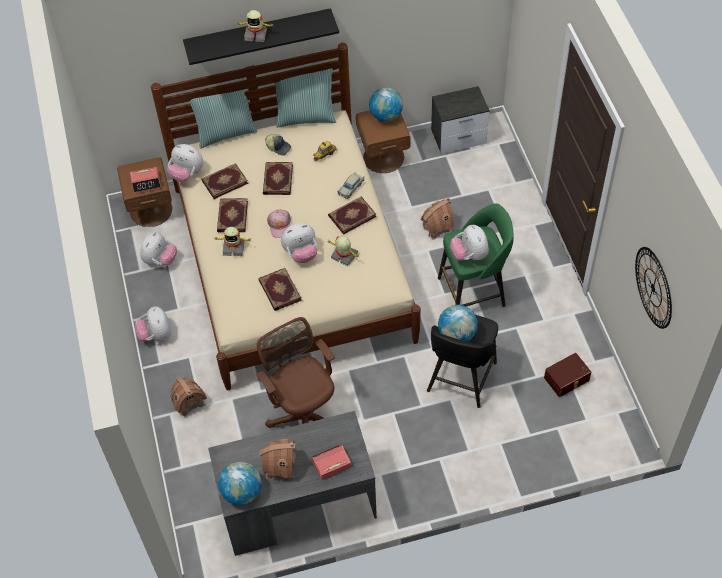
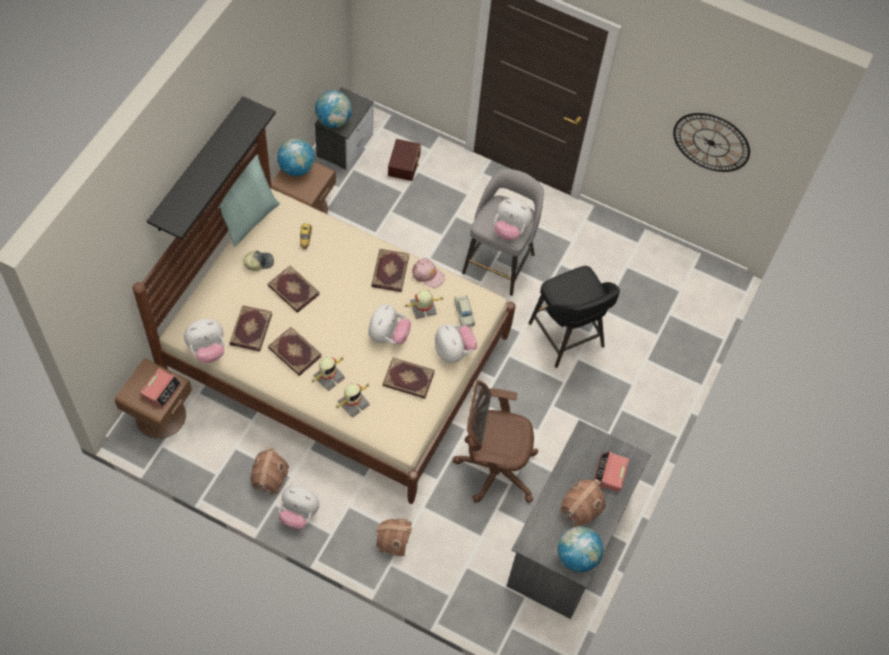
camera: 55 degrees left, 5 degrees up
plush toy [140,232,177,266] -> plush toy moved to [435,324,477,363]
pillow [189,79,258,149] -> none
toy robot [236,10,273,42] -> toy robot moved to [334,383,370,418]
pink cap [267,209,291,238] -> pink cap moved to [412,258,445,288]
beige toy car [337,172,364,199] -> beige toy car moved to [454,295,475,327]
toy house [421,197,454,240] -> toy house moved to [251,447,289,496]
green stool [438,204,514,307] -> grey stool [462,169,544,296]
globe [438,305,478,342] -> globe moved to [315,90,352,128]
brown storage box [544,353,591,397] -> brown storage box moved to [388,139,421,181]

